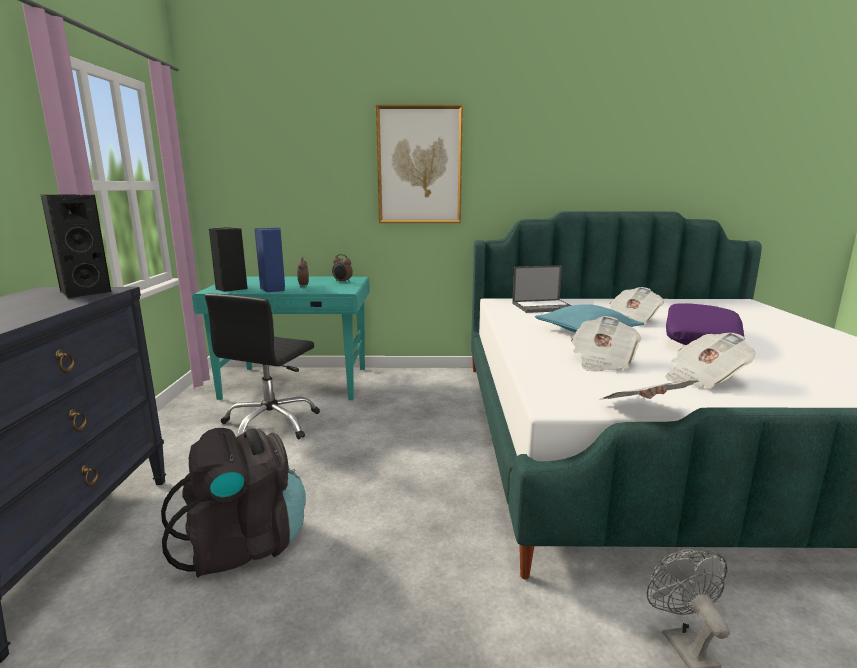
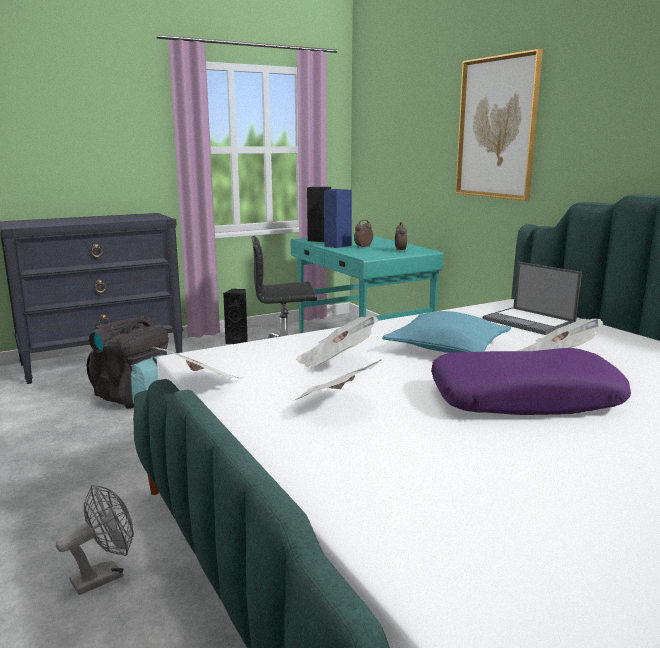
camera: 60 degrees right, 0 degrees up
black speaker [41,194,112,299] -> black speaker moved to [223,289,248,344]

